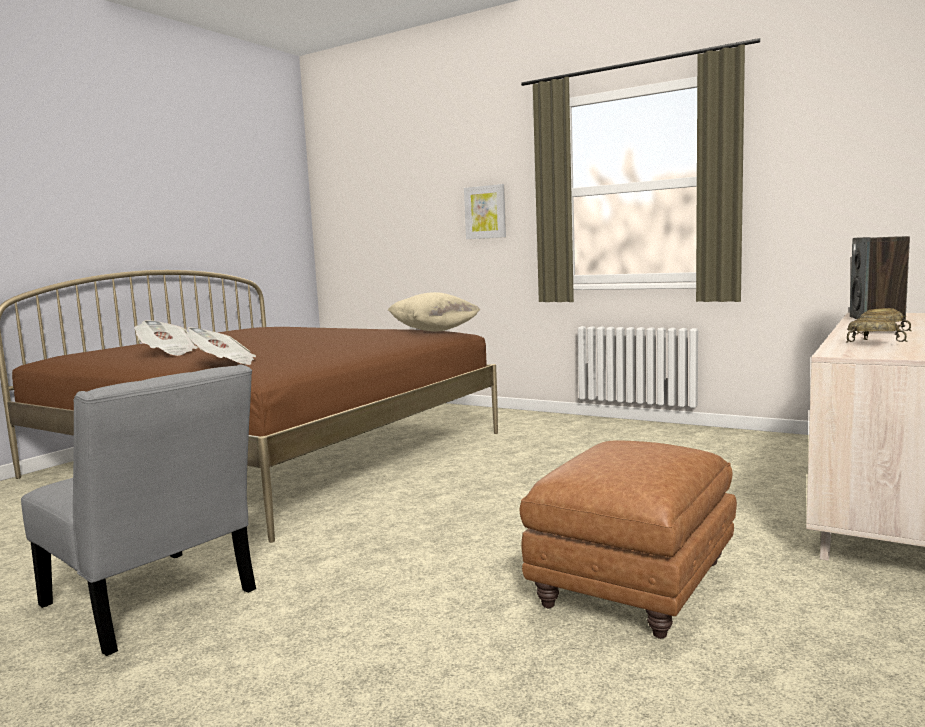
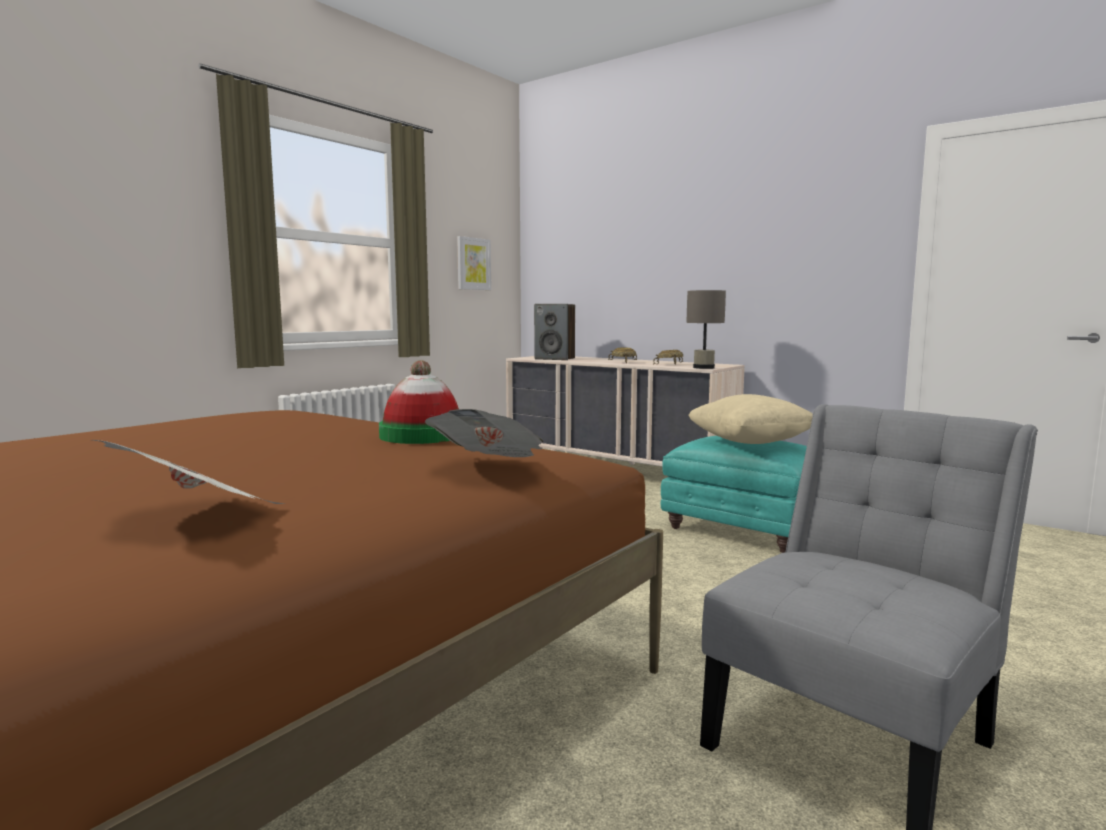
camera: 85 degrees left, 0 degrees up
beige pillow [388,292,480,331] -> beige pillow moved to [688,394,813,444]
picture [464,184,506,239] -> picture moved to [457,236,491,290]
brown ottoman [520,440,737,639] -> turquoise ottoman [661,436,807,553]
none -> hat [379,360,459,444]
none -> grey table lamp [687,290,726,369]

